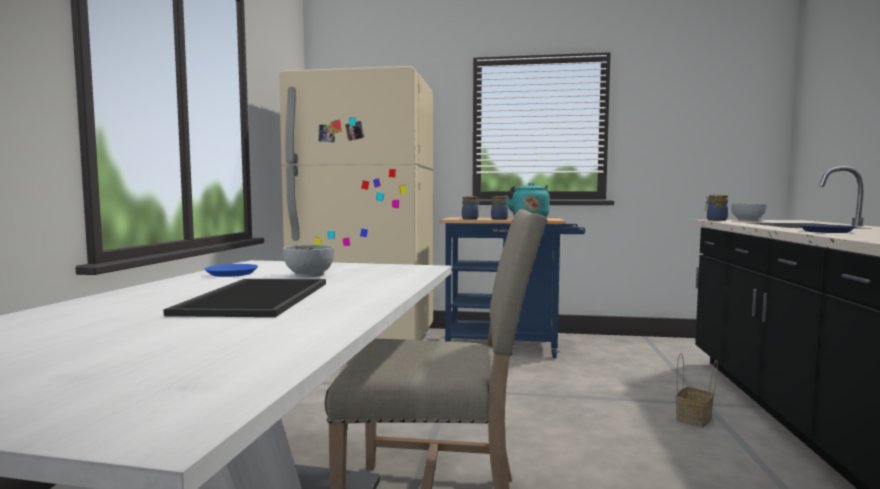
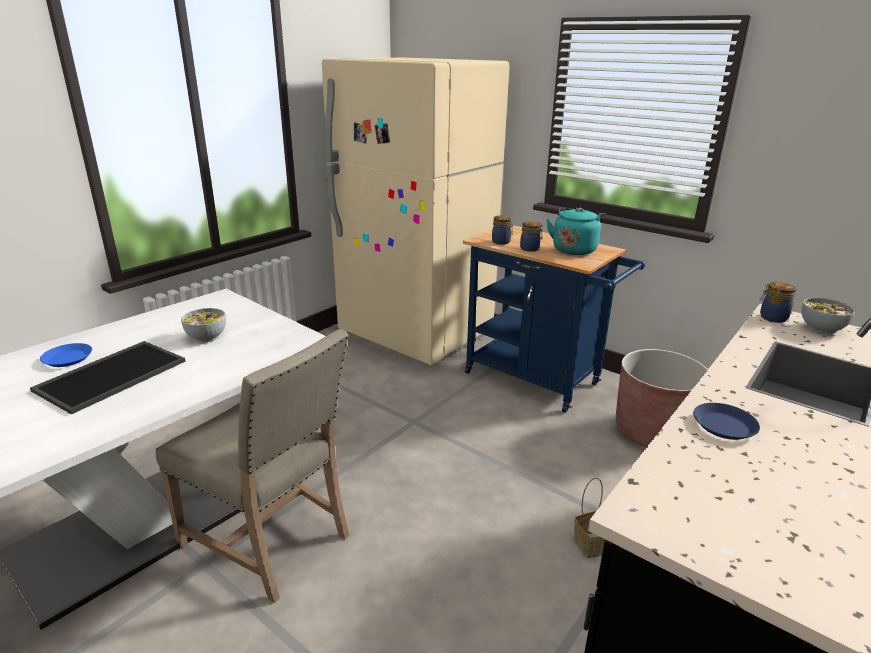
camera: 30 degrees right, 20 degrees up
blue plate [204,264,258,277] -> blue plate moved to [40,343,92,367]
none -> brown planter [616,349,708,447]

